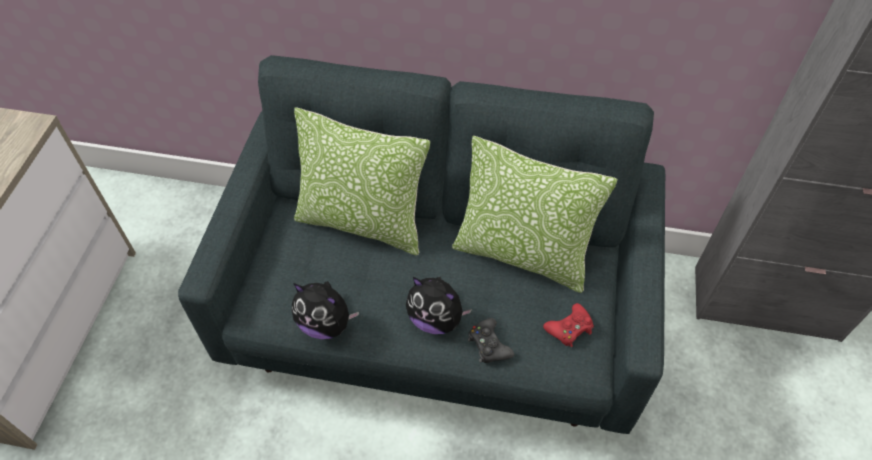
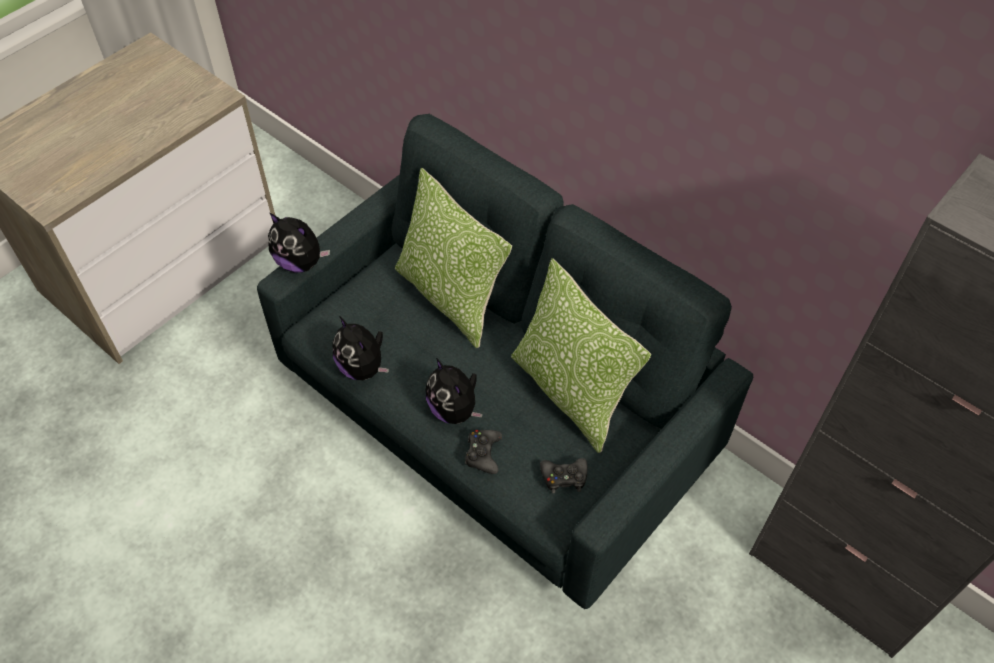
camera: 30 degrees right, 0 degrees up
red game controller [543,303,594,348] -> black game controller [540,458,588,493]
none -> plush toy [268,213,330,273]

